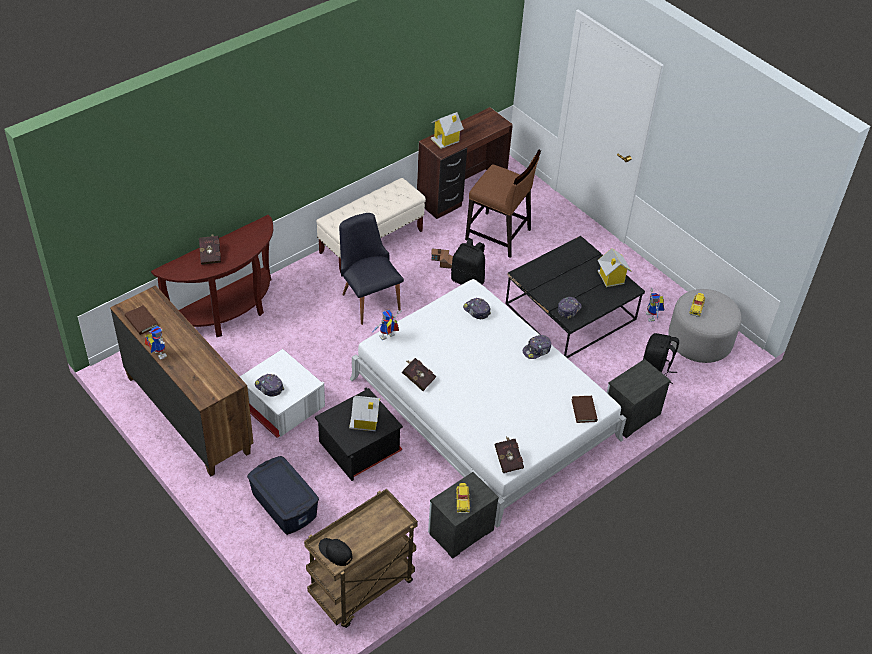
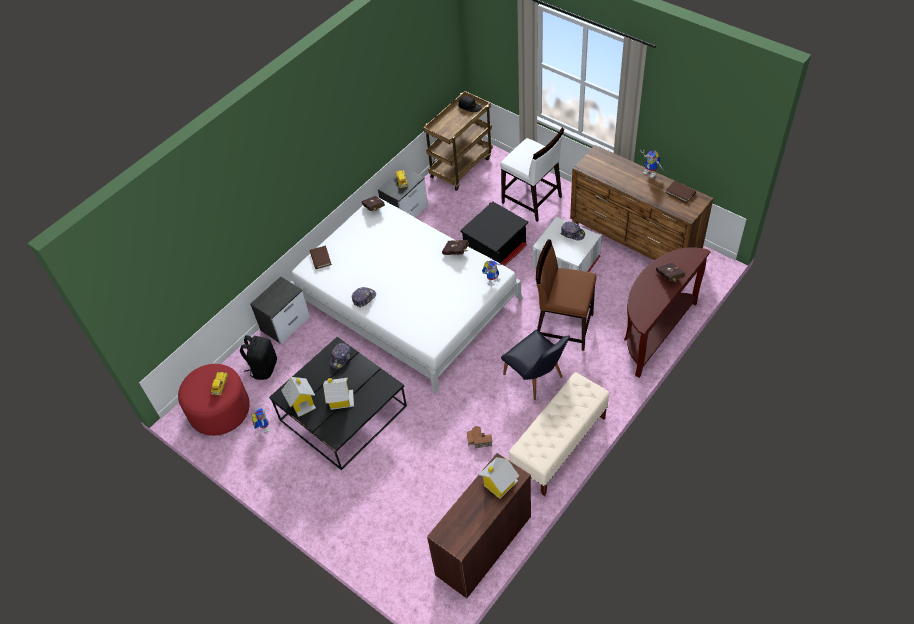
camera: 175 degrees right, 5 degrees up
blue storage box [247,456,319,535] -> white chair [500,128,564,222]
toy house [349,396,381,431] -> toy house moved to [323,378,354,410]
black backpack [451,238,485,285] -> none
cap [463,298,491,319] -> none
brown chair [465,149,541,258] -> brown chair moved to [536,240,596,351]
grey ottoman [668,289,742,363] -> red ottoman [178,364,250,436]

